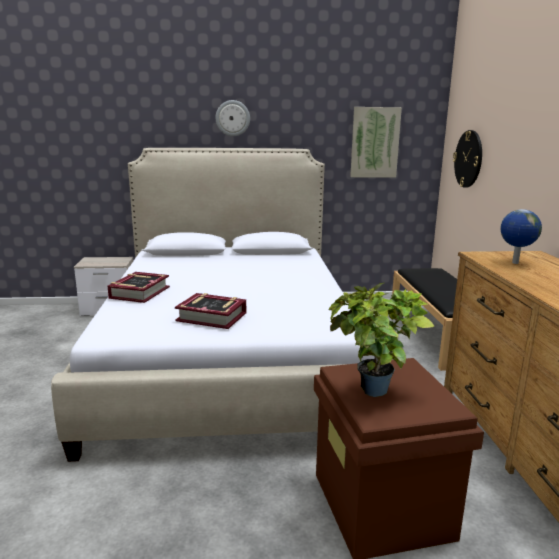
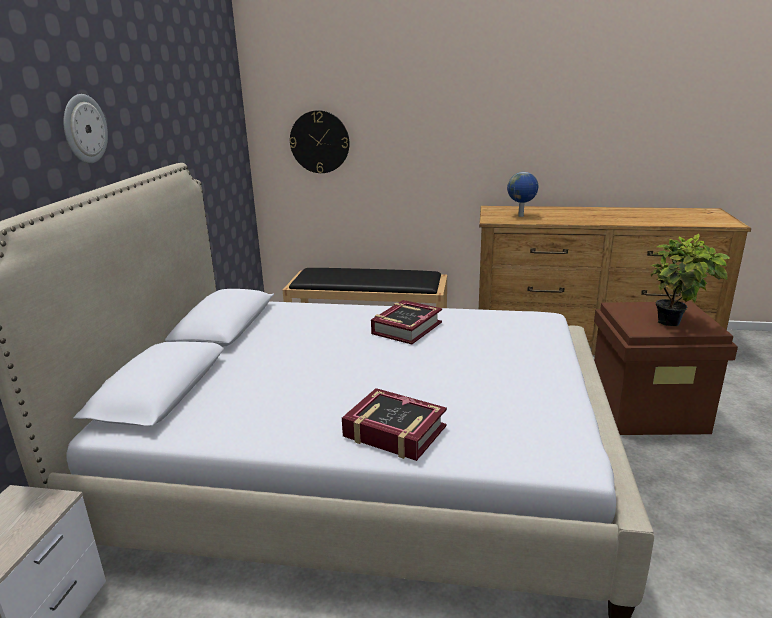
camera: 75 degrees left, 5 degrees up
book [175,293,246,329] -> book moved to [371,300,442,344]
picture [350,107,402,177] -> none

